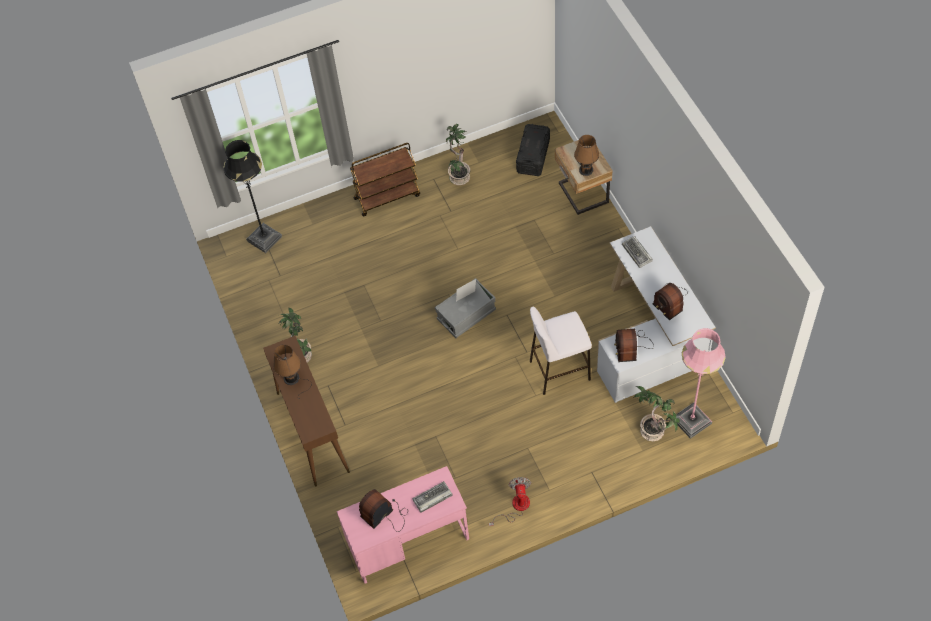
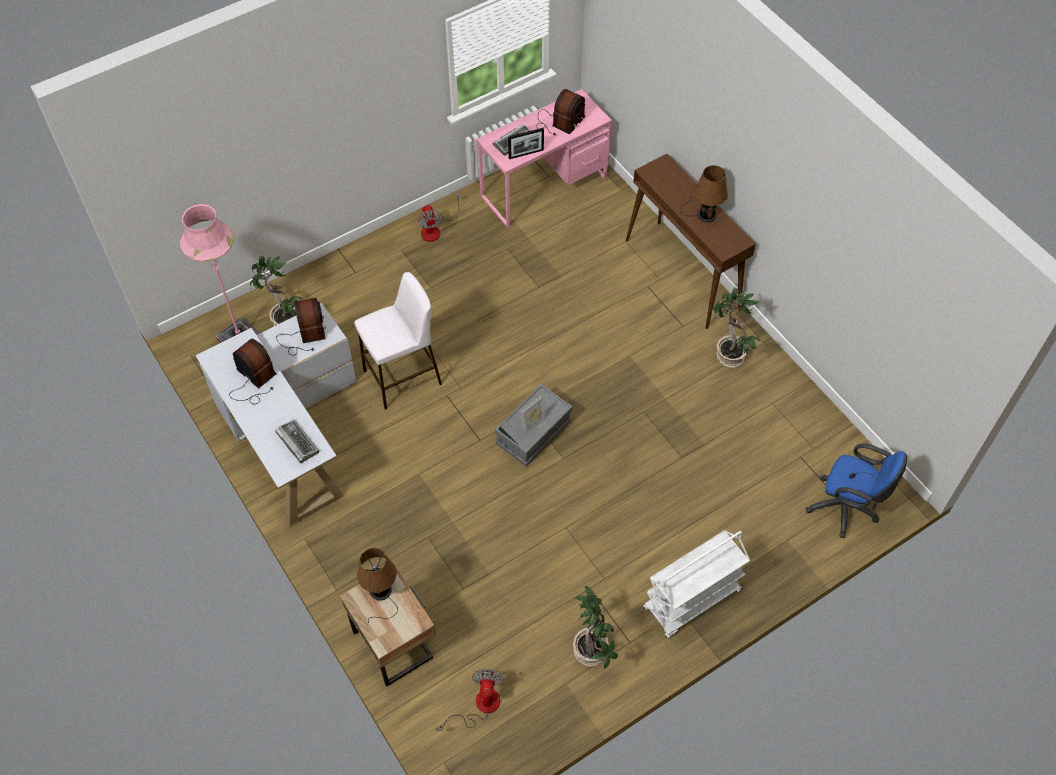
camera: 165 degrees right, 0 degrees up
black floor lamp [223,140,282,253] -> blue office chair [806,444,907,538]
brown cart [350,143,420,217] -> white cart [643,530,750,639]
black storage box [516,124,550,176] -> fan [436,669,503,731]
none -> picture frame [508,128,544,159]

